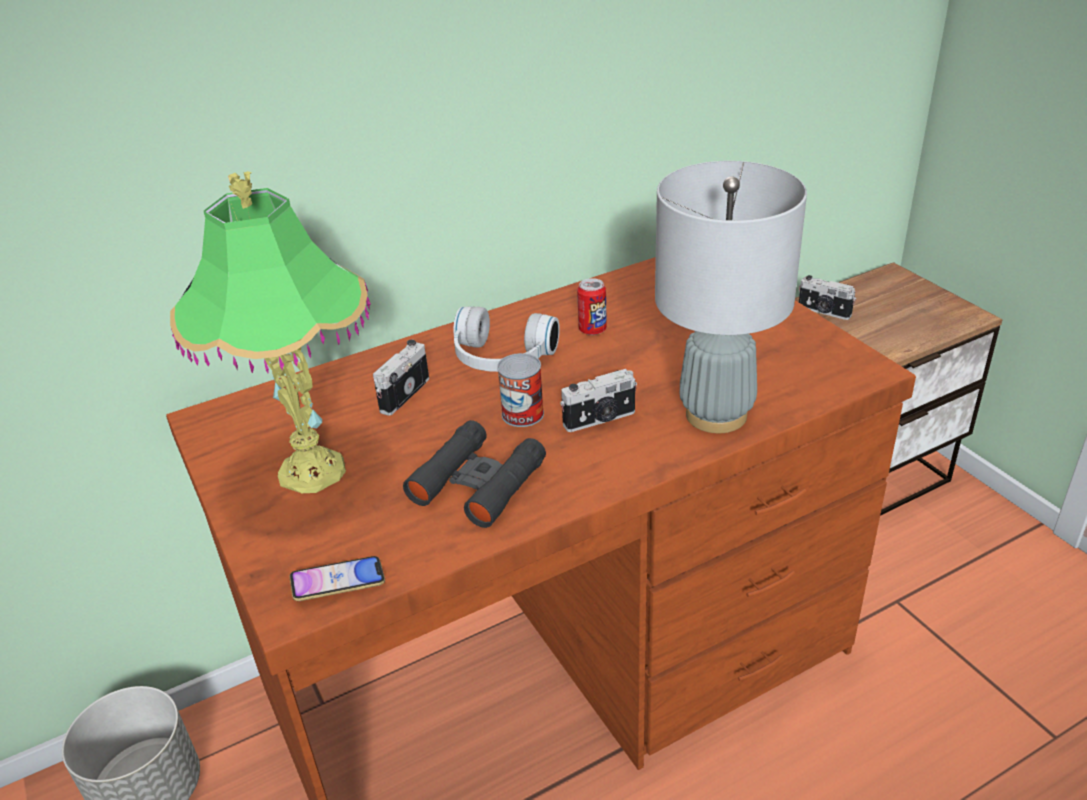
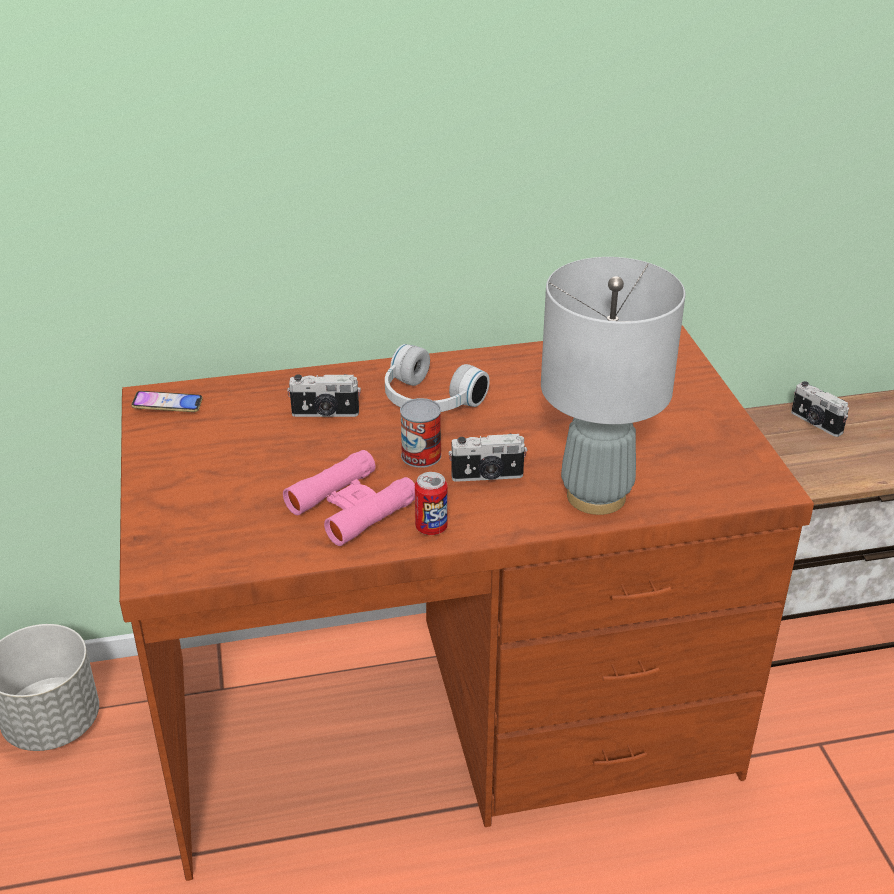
camera: 15 degrees right, 0 degrees up
table lamp [170,171,371,493] -> none
phone [290,556,385,601] -> phone moved to [131,391,203,412]
camera [373,340,429,416] -> camera turned 135 degrees counterclockwise [287,374,361,417]
black binoculars [403,420,546,528] -> pink binoculars [283,450,415,546]
can [577,278,607,335] -> can moved to [415,472,448,535]

